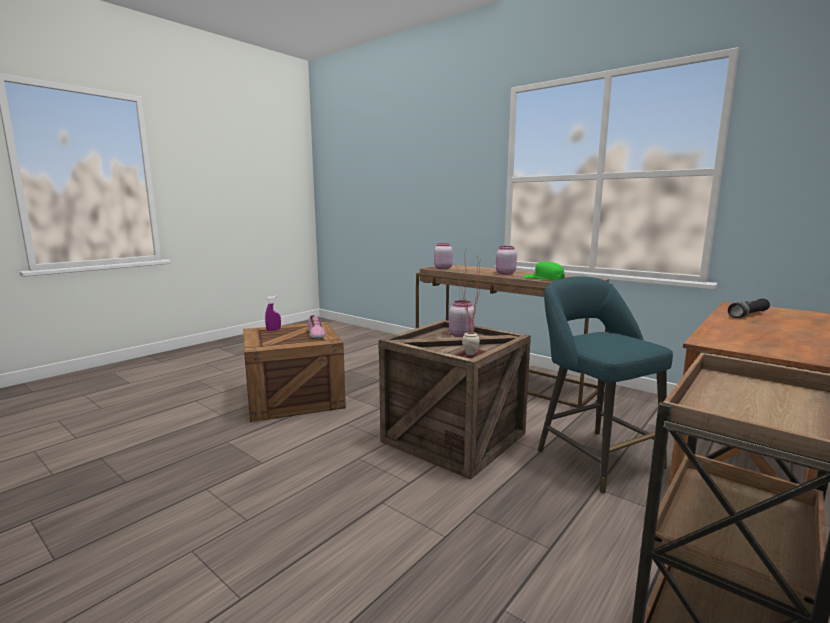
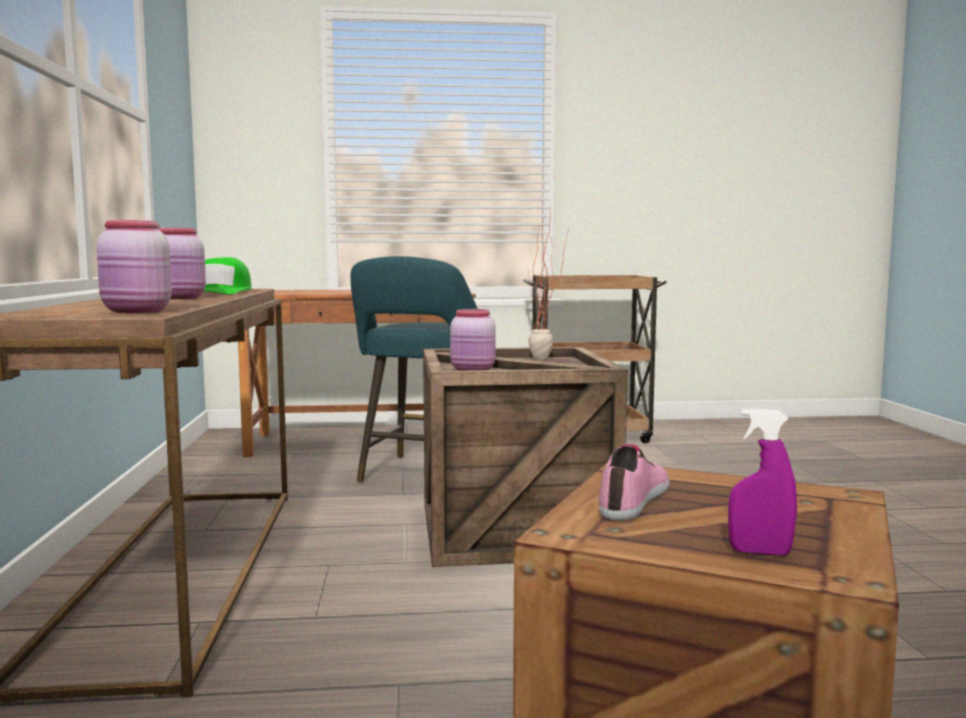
camera: 135 degrees left, 5 degrees down
black flashlight [728,298,770,318] -> none

